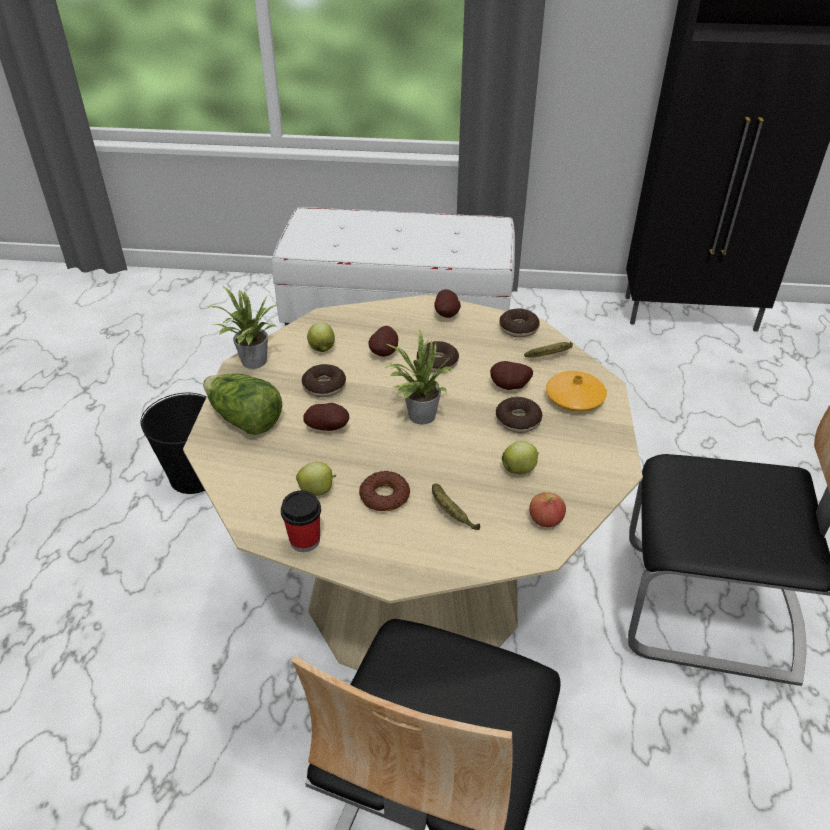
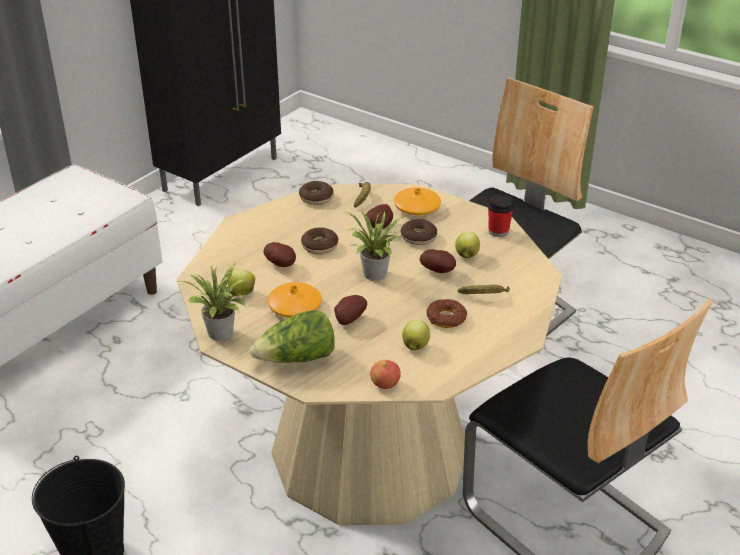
camera: 60 degrees left, 5 degrees down
cup [281,490,321,552] -> cup moved to [488,194,514,237]
donut [302,364,346,397] -> orange vase [267,282,322,318]
potato [434,289,461,318] -> potato moved to [420,249,456,273]
apple [529,492,566,527] -> apple moved to [370,360,401,389]

